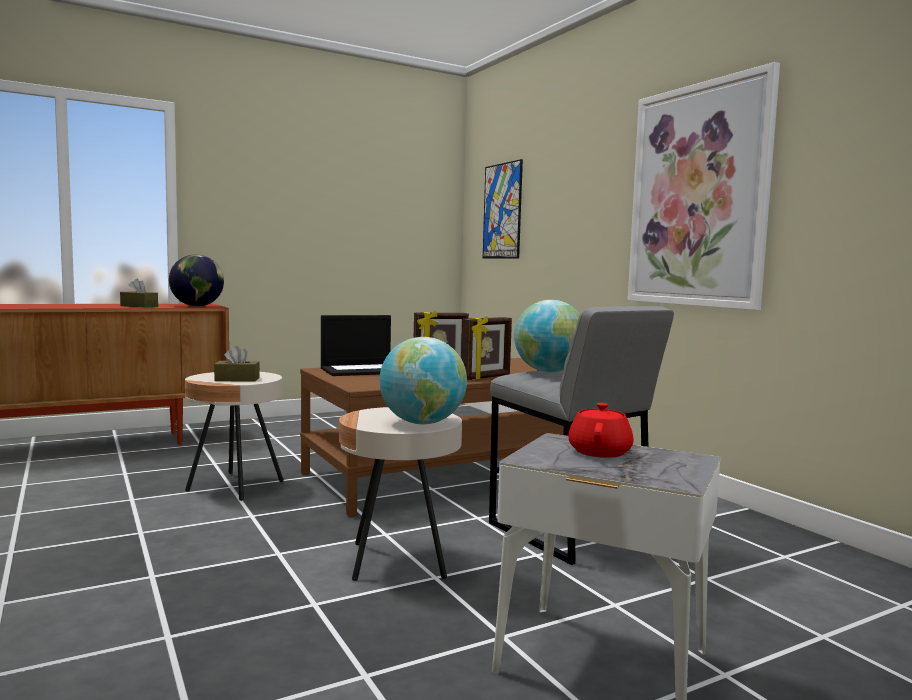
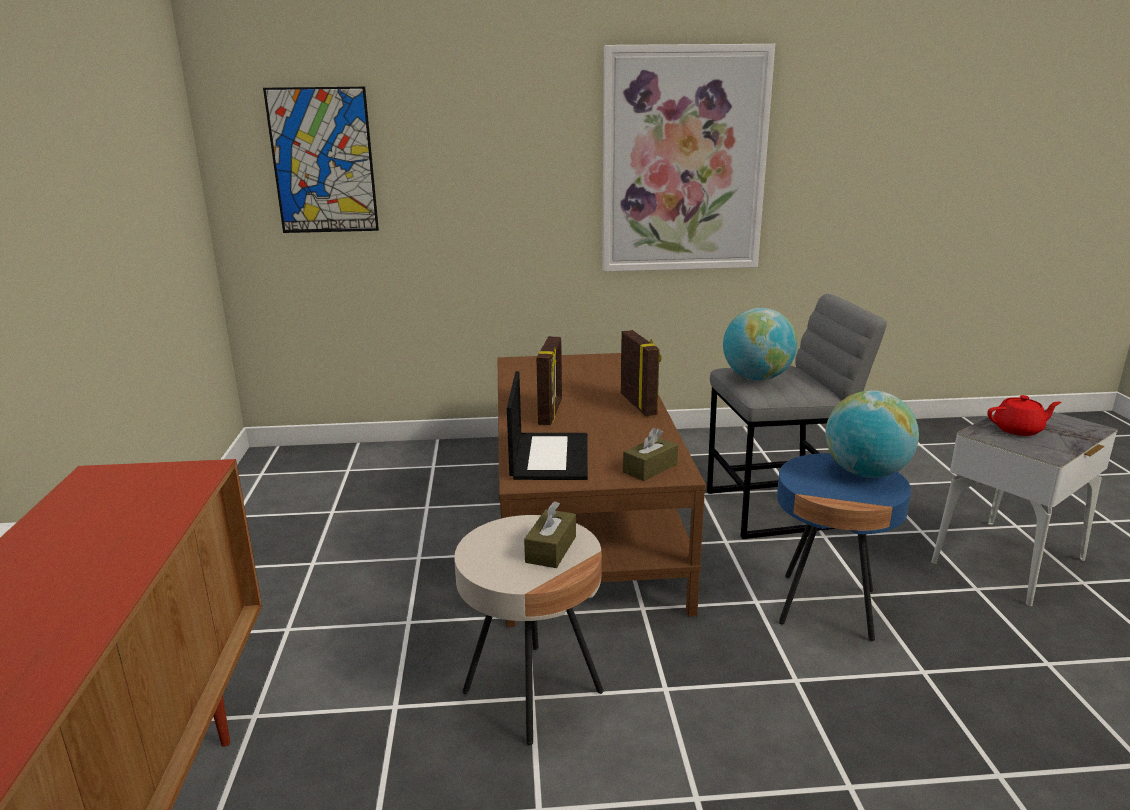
camera: 65 degrees left, 15 degrees up
brown tissue box [120,278,158,308] -> brown tissue box moved to [623,428,678,481]
globe [169,255,224,307] -> none
beige side table [339,407,462,581] -> blue side table [777,453,911,641]
red teapot [568,403,634,458] -> red teapot turned 135 degrees clockwise [987,395,1062,436]

